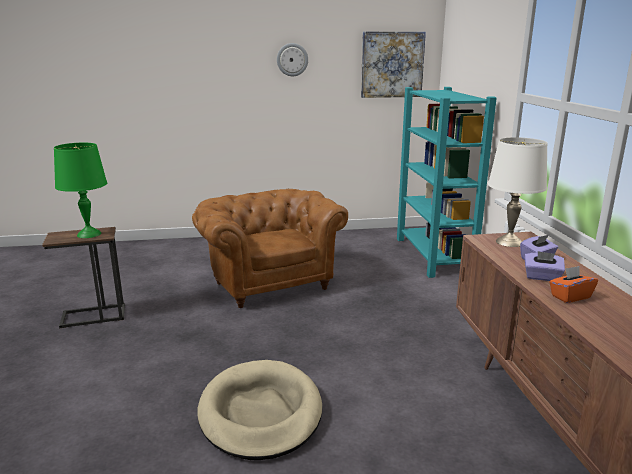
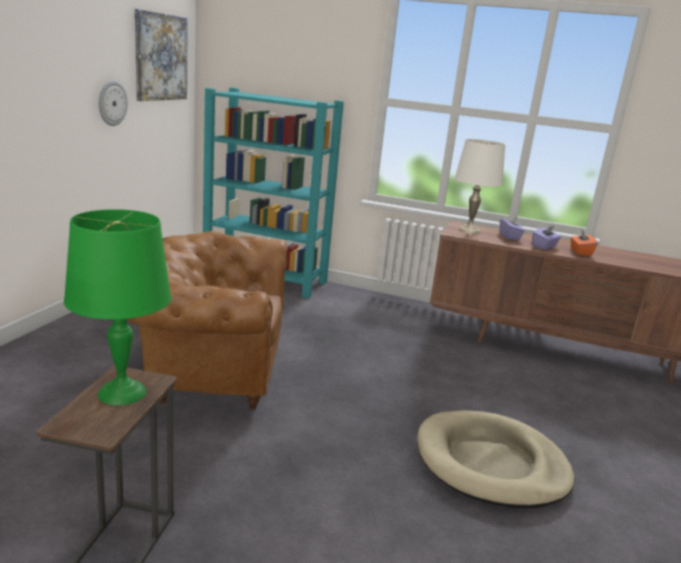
camera: 65 degrees left, 0 degrees up
wall clock [277,43,308,76] -> wall clock moved to [98,80,128,126]

